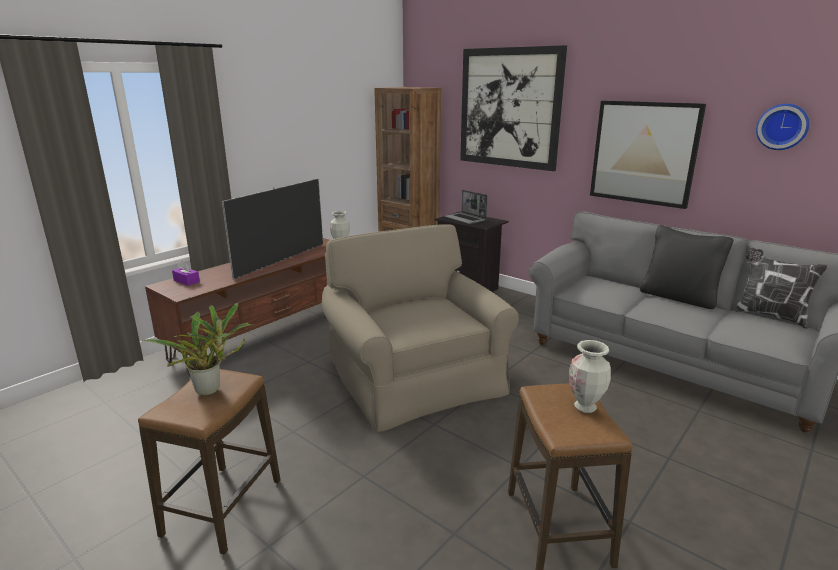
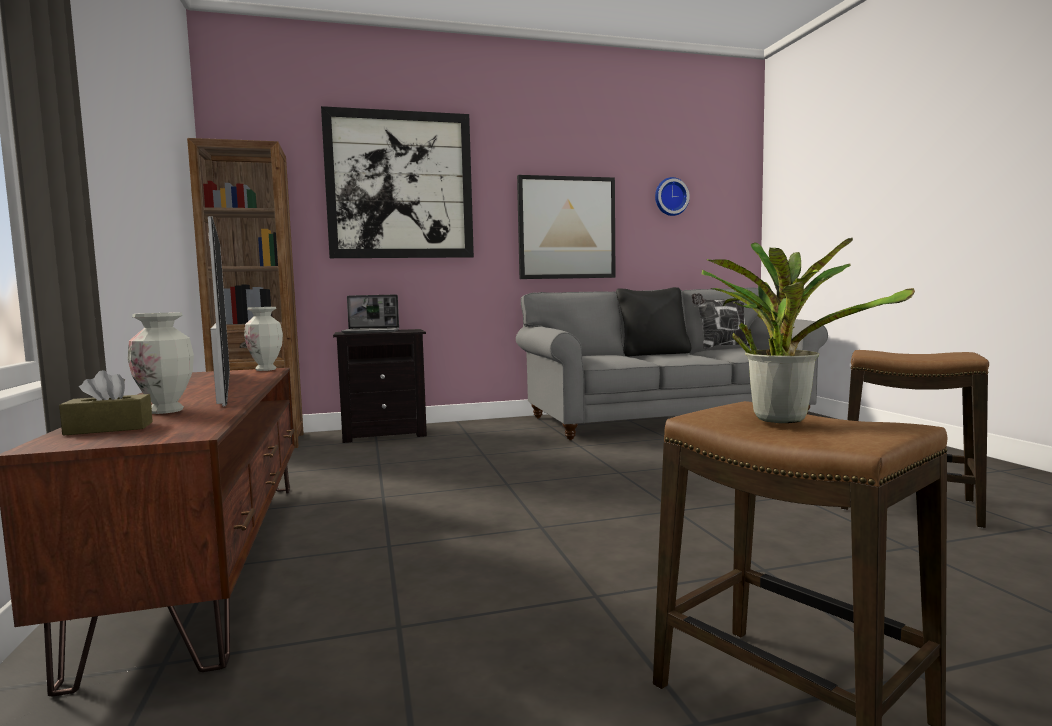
camera: 55 degrees left, 15 degrees down
purple tissue box [172,261,200,286] -> brown tissue box [59,370,153,436]
beige armchair [322,225,519,432] -> none
vase [569,340,611,413] -> vase moved to [128,312,194,414]

